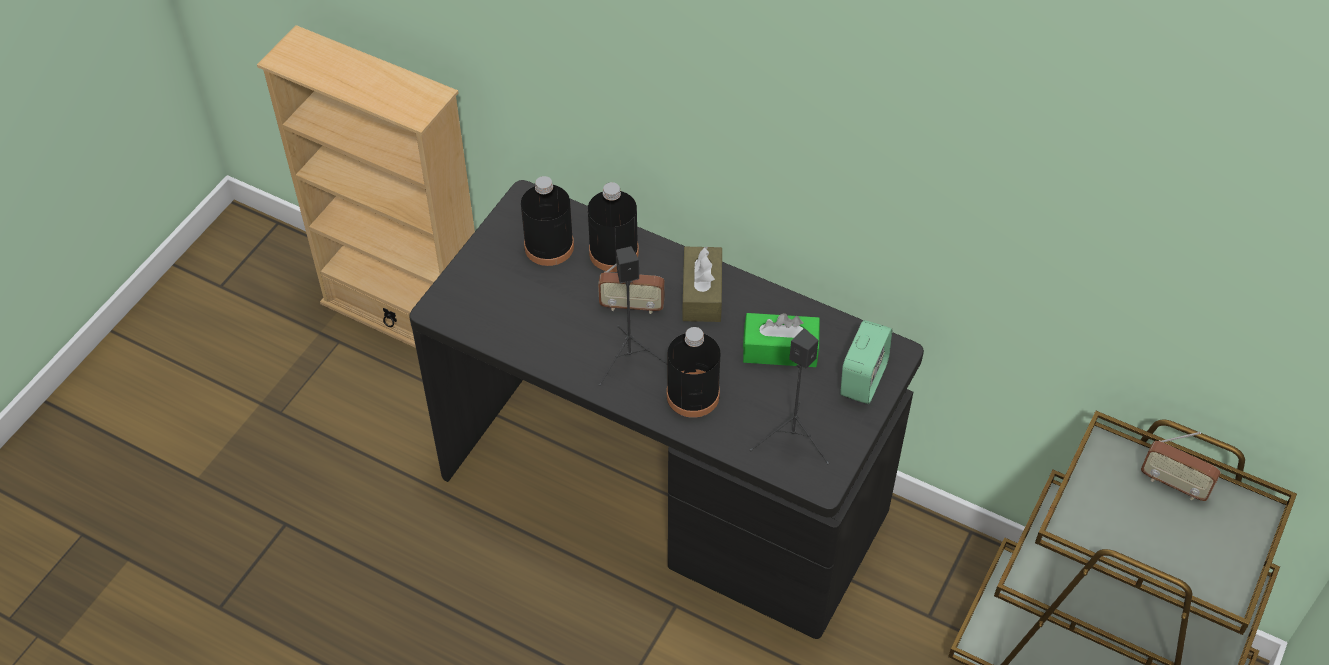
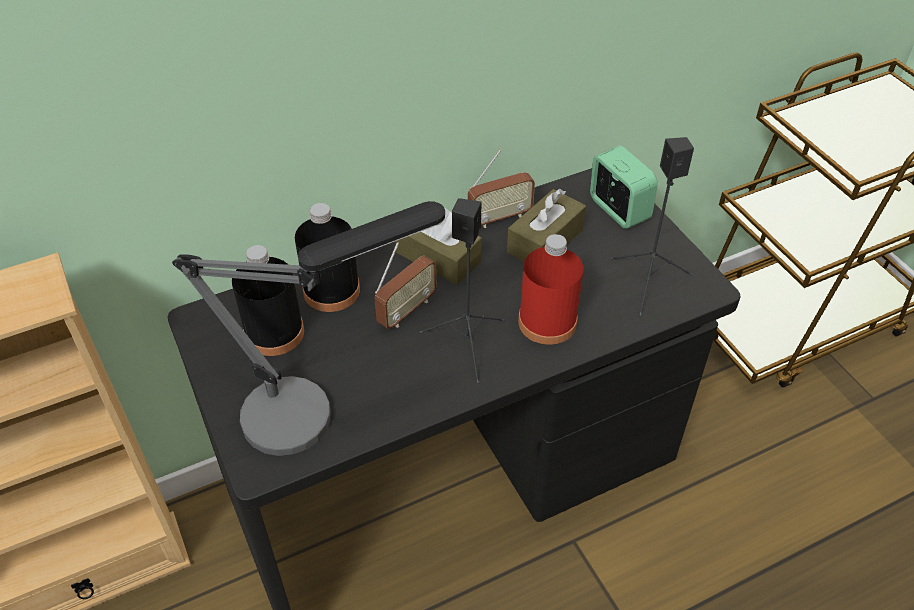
camera: 55 degrees left, 5 degrees down
black bottle [667,327,720,418] -> red bottle [518,234,584,345]
green tissue box [743,313,820,367] -> brown tissue box [507,189,586,262]
radio [1141,432,1221,501] -> radio moved to [468,149,535,228]
none -> table lamp [172,201,445,456]

